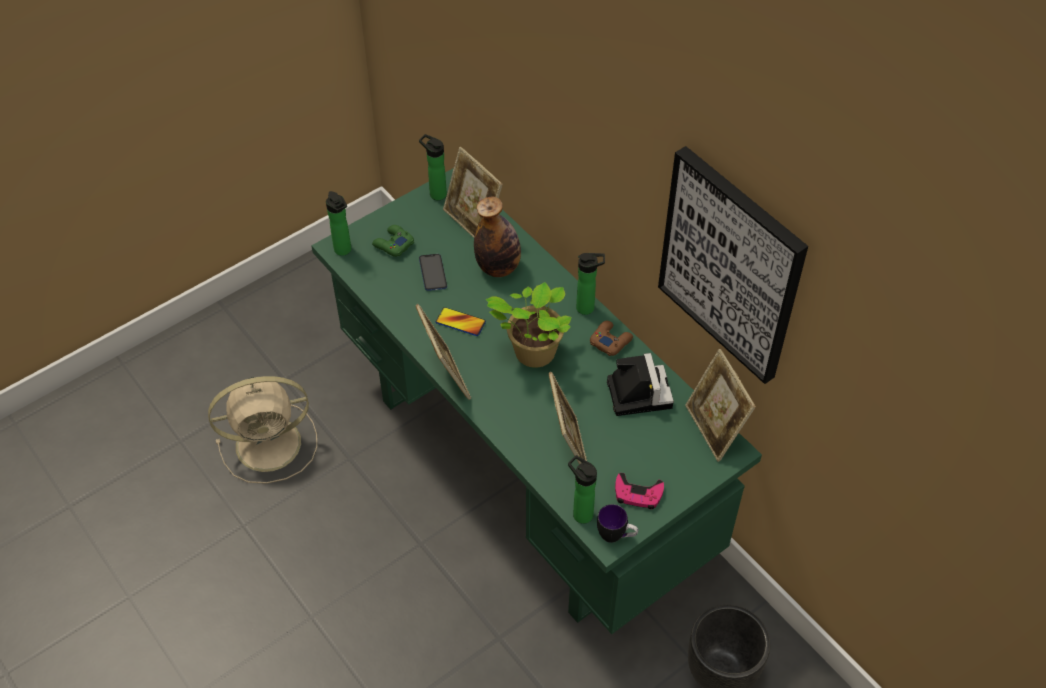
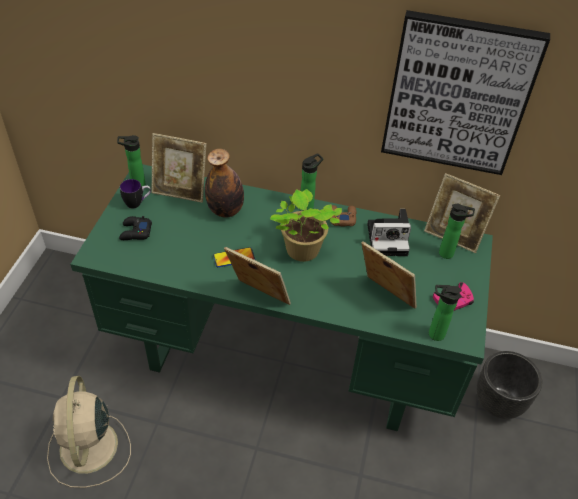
camera: 40 degrees left, 5 degrees down
beige fan [208,376,317,484] -> beige fan turned 135 degrees clockwise [47,376,131,488]
bottle [326,191,351,256] -> bottle moved to [439,204,475,259]
green game controller [372,225,414,257] -> black game controller [119,216,152,240]
phone [419,254,447,291] -> none
mug [597,504,638,543] -> mug moved to [120,179,151,209]
camera [607,353,674,416] -> camera turned 135 degrees clockwise [367,209,411,256]

